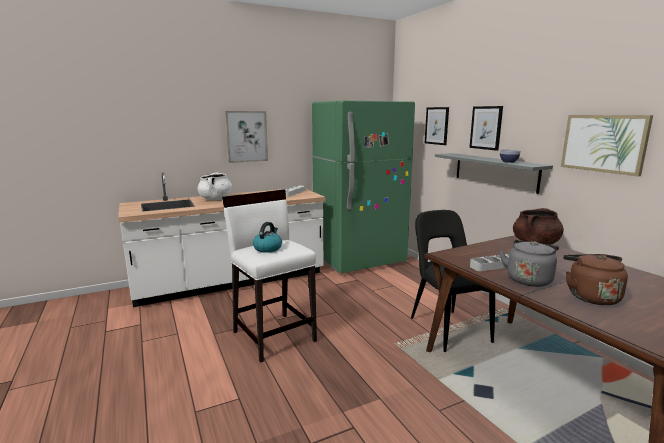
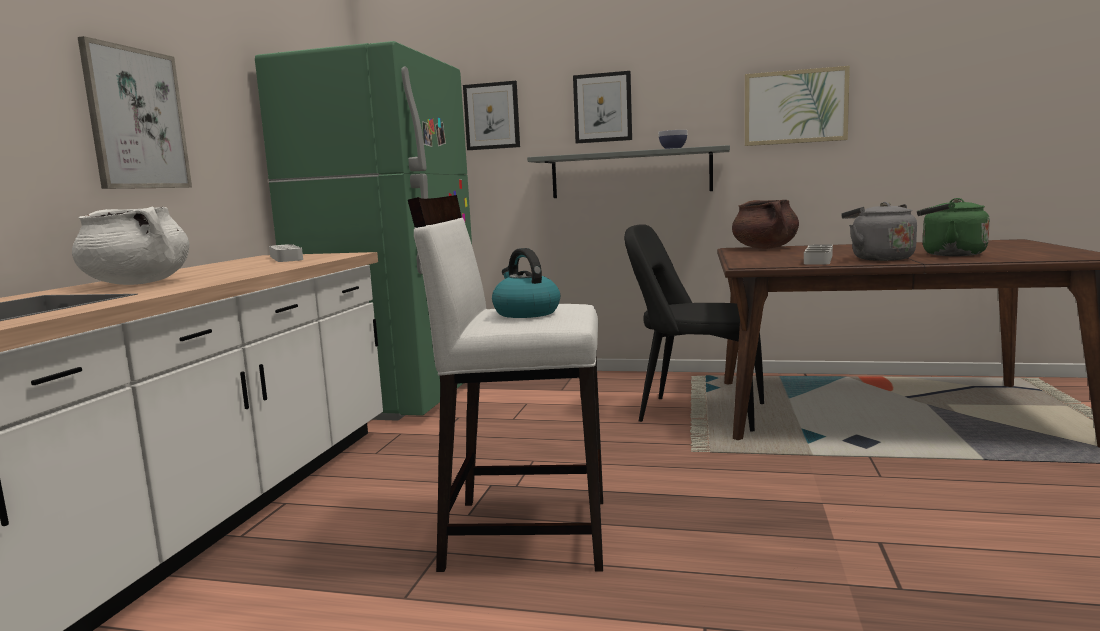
camera: 50 degrees left, 5 degrees down
brown kettle [563,254,628,305] -> green kettle [917,198,990,256]

